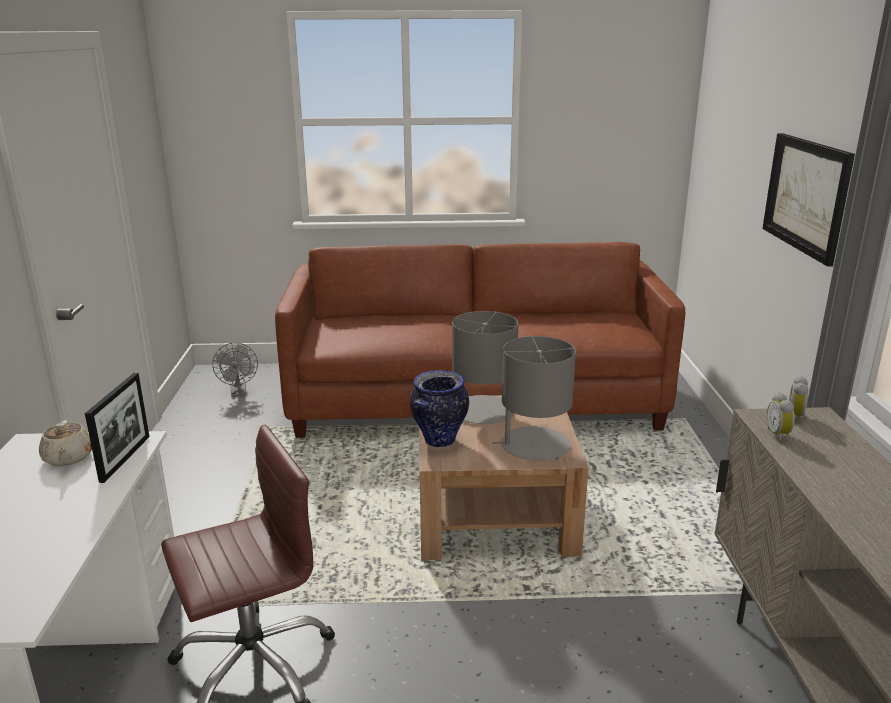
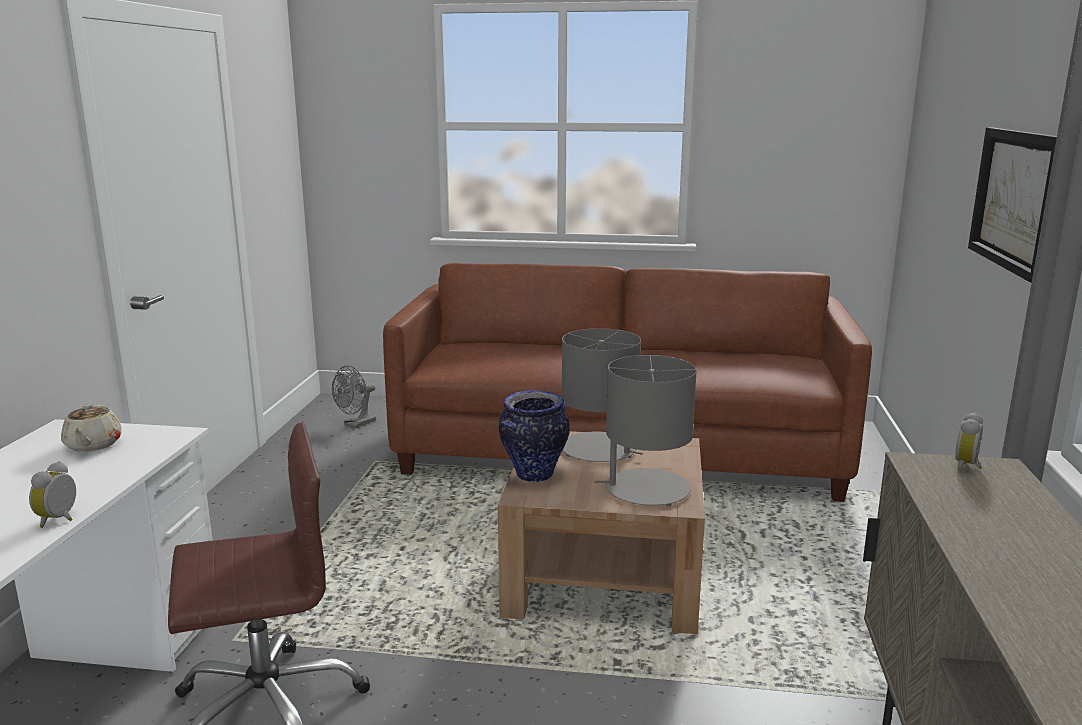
camera: 10 degrees right, 5 degrees down
picture frame [85,373,149,483] -> none
grey fan [212,343,258,397] -> grey fan turned 45 degrees clockwise [332,365,376,428]
alarm clock [767,392,795,442] -> alarm clock moved to [29,461,76,528]

